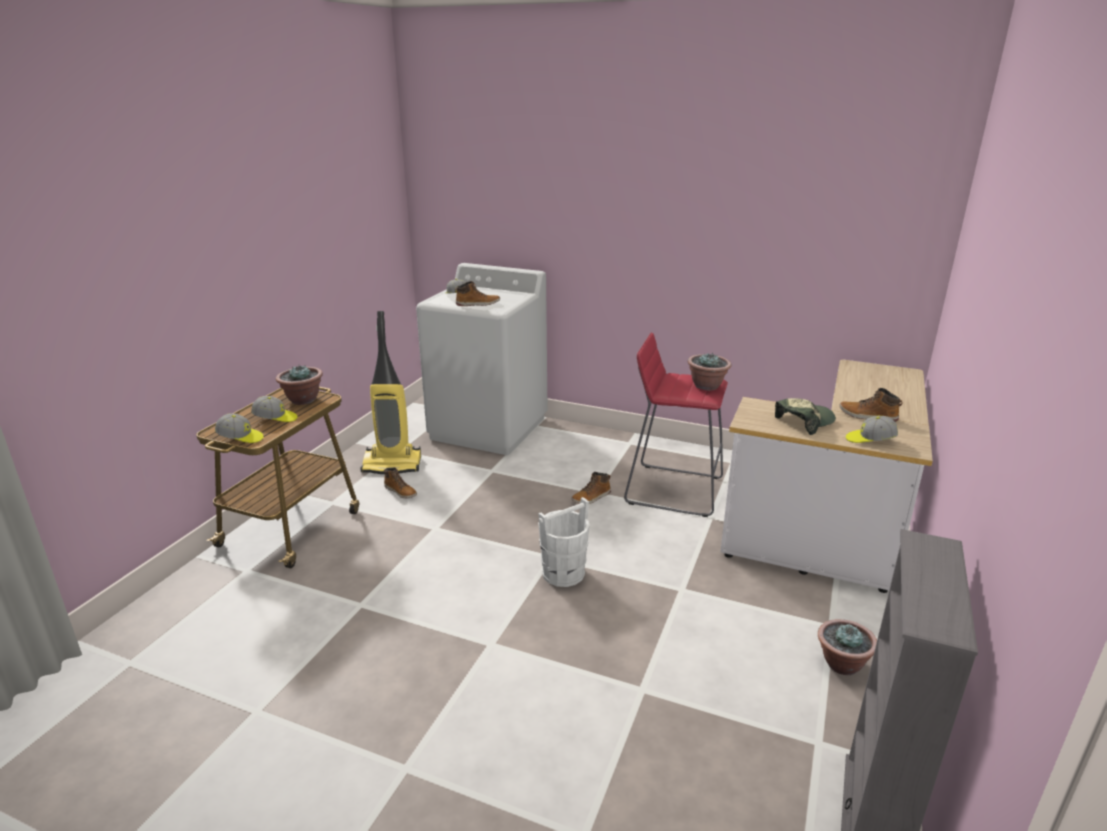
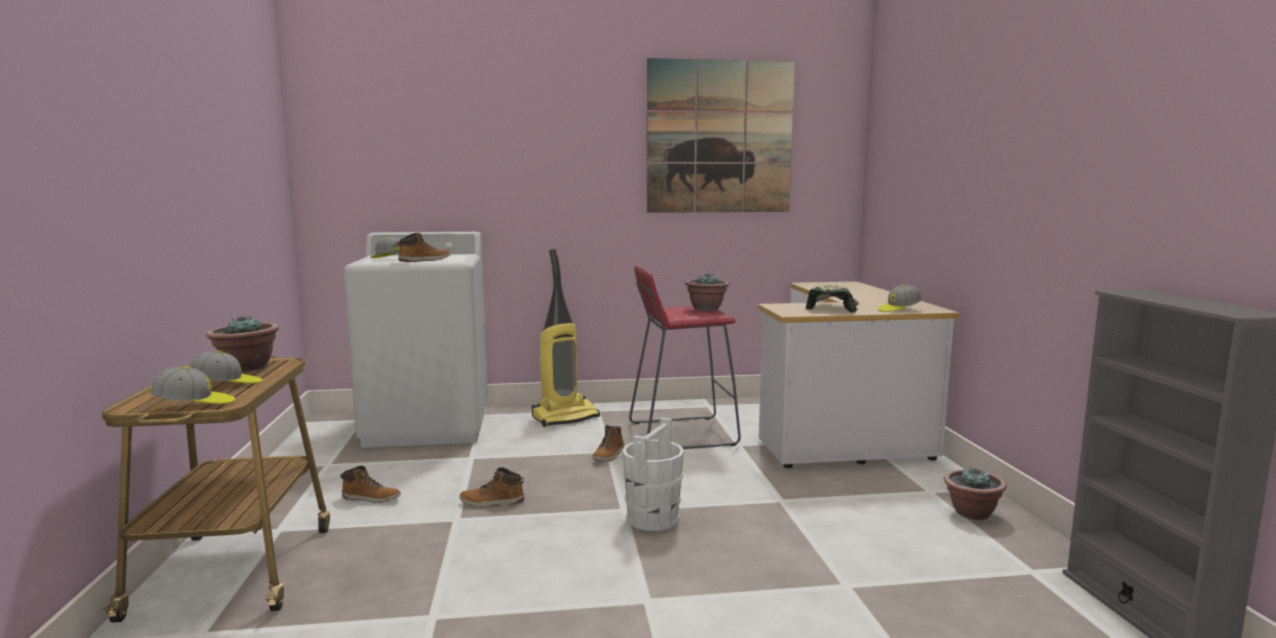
camera: 30 degrees left, 15 degrees down
vacuum cleaner [360,311,421,474] -> vacuum cleaner moved to [532,249,600,427]
boot [839,388,902,422] -> boot moved to [460,467,524,508]
none -> picture [647,58,795,213]

